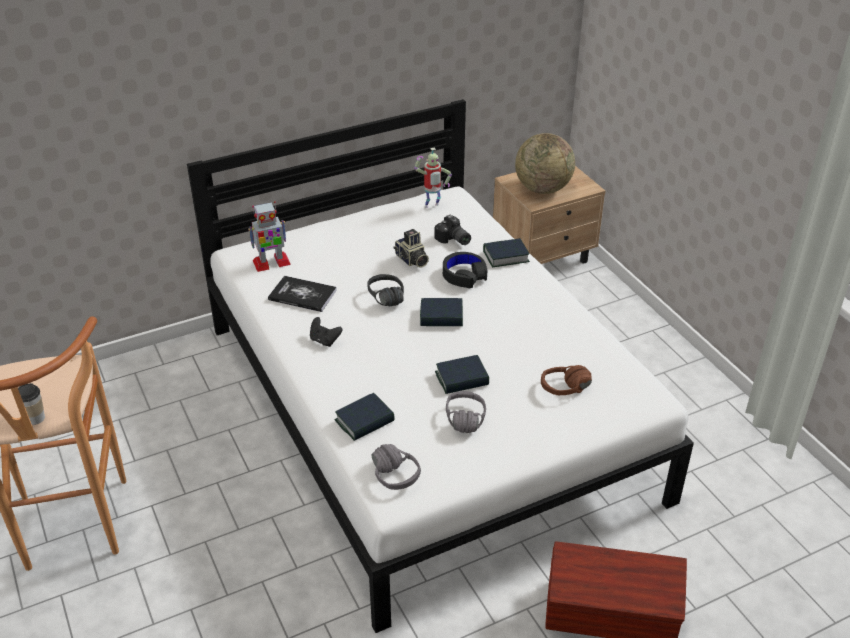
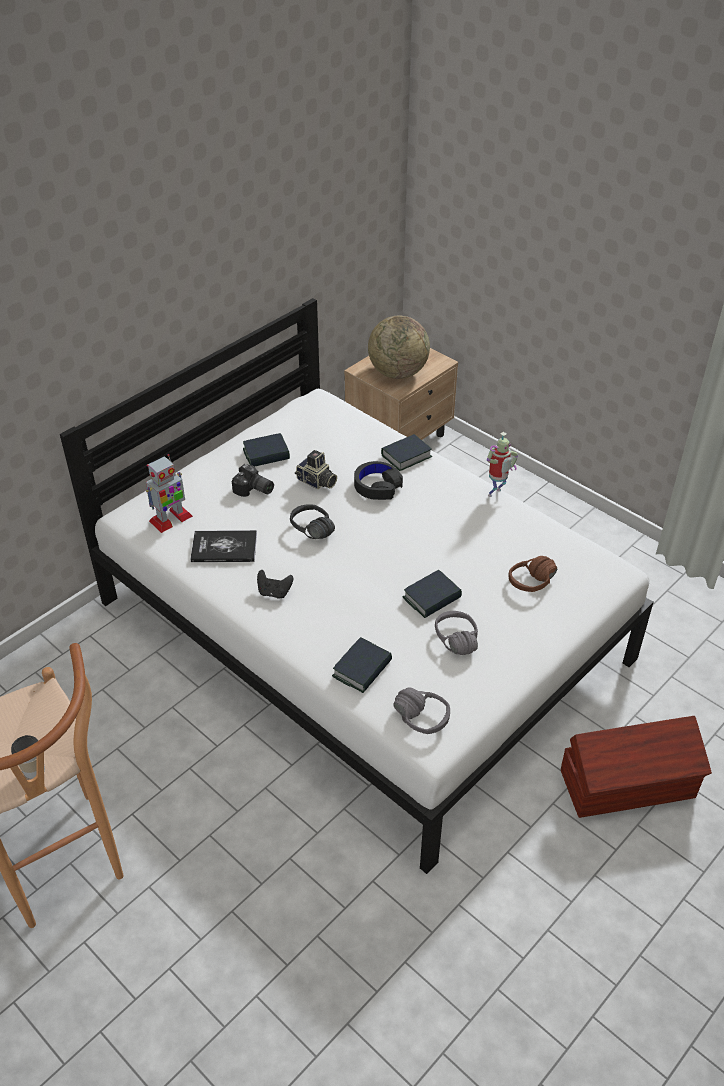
camera: 20 degrees left, 5 degrees up
toy robot [414,148,452,208] -> toy robot moved to [487,432,518,497]
book [420,298,463,326] -> book moved to [243,433,290,467]
camera [434,215,471,245] -> camera moved to [232,464,274,497]

